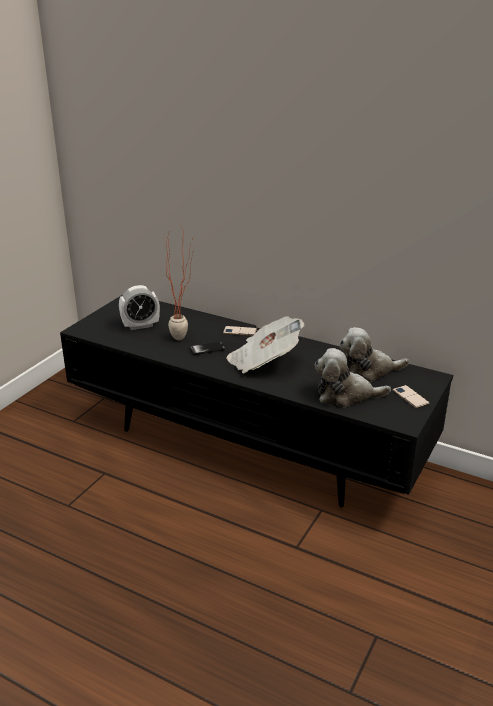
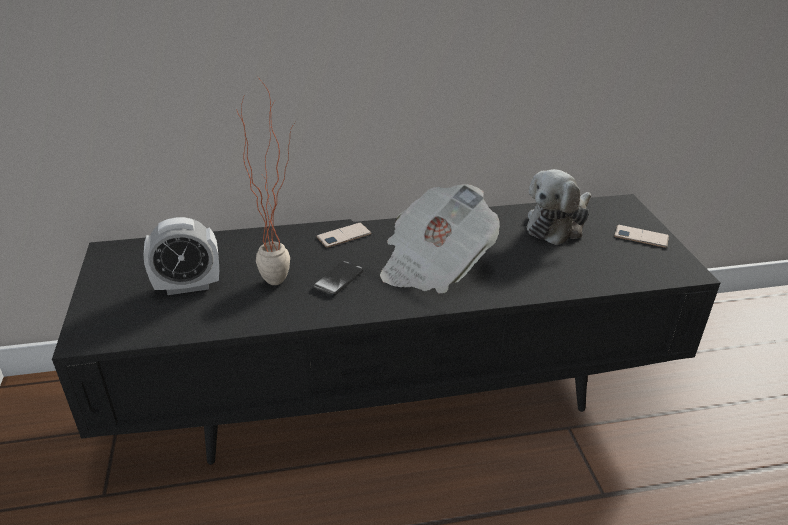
camera: 40 degrees left, 5 degrees up
alarm clock [119,285,160,330] -> alarm clock turned 45 degrees clockwise [144,217,219,295]
plush toy [315,348,391,407] -> none

